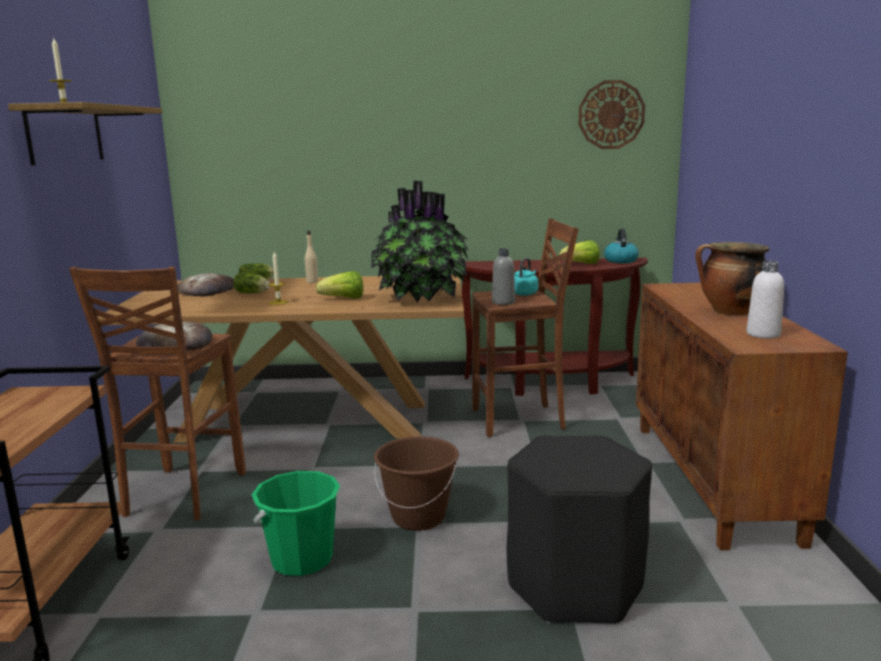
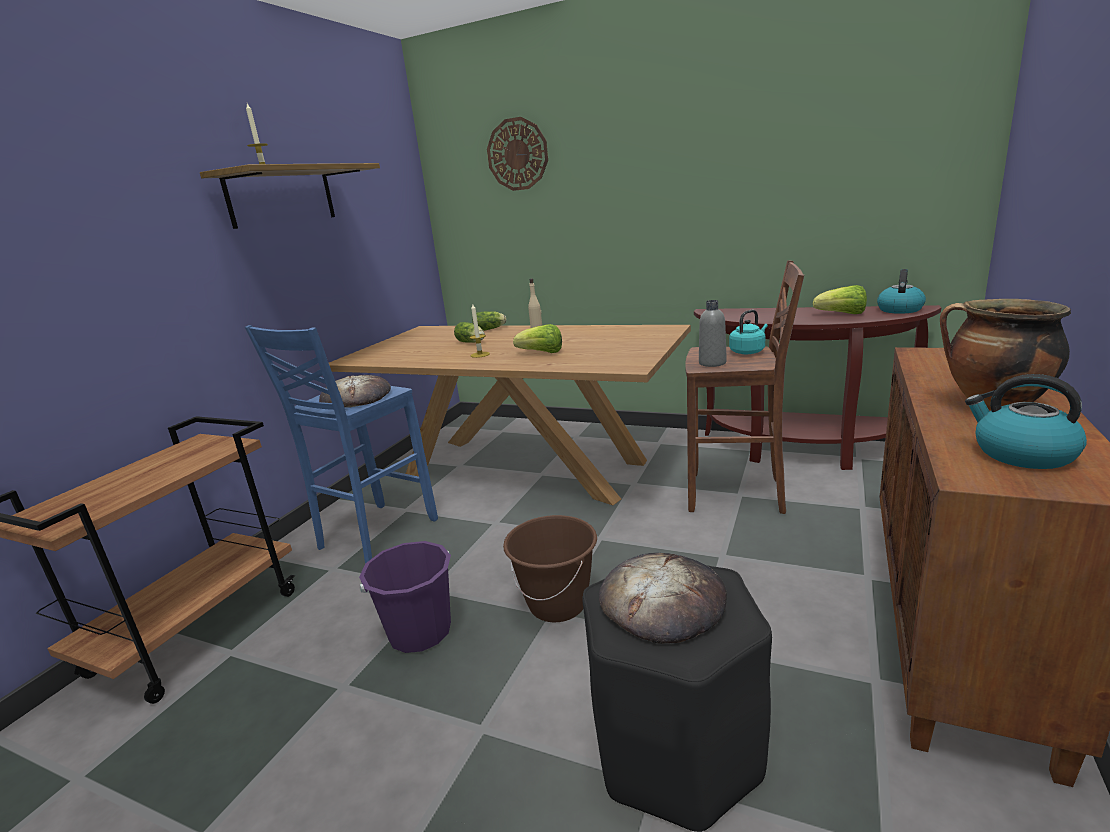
camera: 25 degrees right, 5 degrees up
brown stool [69,267,246,520] -> blue stool [245,325,438,564]
bread [178,273,234,296] -> bread moved to [599,553,727,644]
green bucket [252,471,340,576] -> purple bucket [359,541,451,653]
potted plant [371,181,469,302] -> none
wall clock [578,80,645,149] -> wall clock moved to [487,117,548,191]
white bottle [746,261,784,339] -> kettle [965,374,1087,469]

